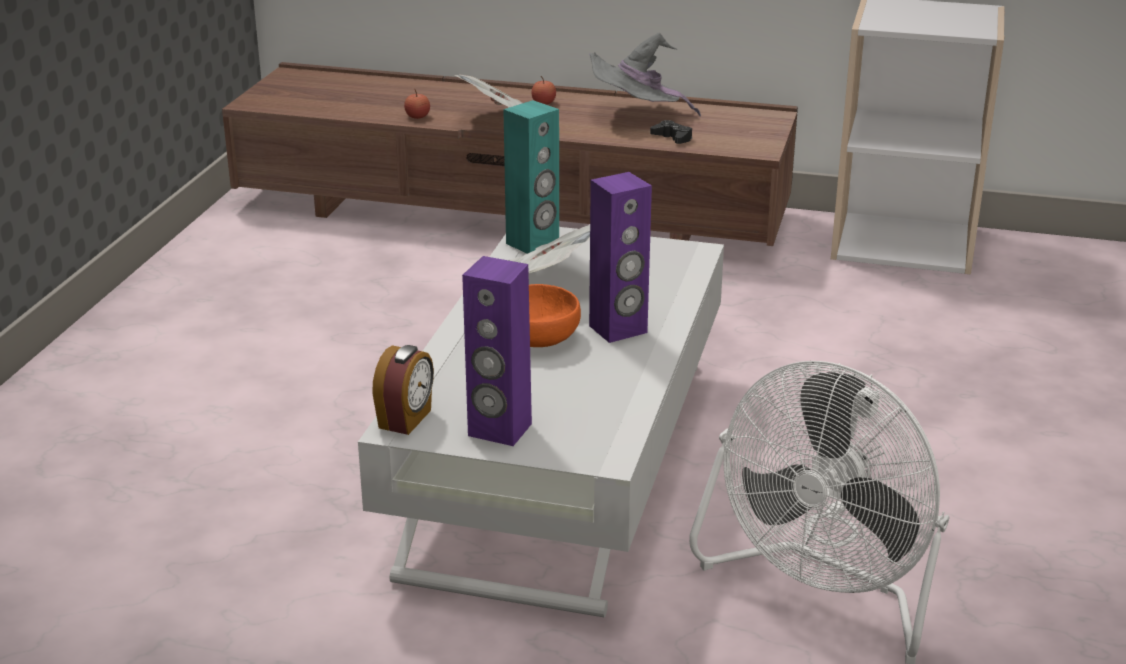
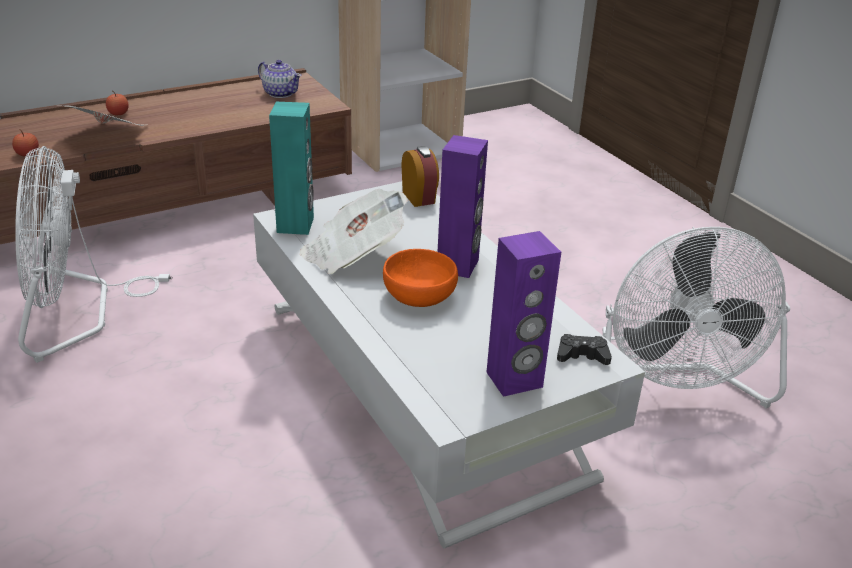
camera: 45 degrees left, 5 degrees up
alarm clock [372,345,434,435] -> alarm clock moved to [401,146,439,207]
grey hat [589,32,701,117] -> none
black game controller [650,120,692,144] -> black game controller moved to [557,334,612,365]
none -> white fan [15,146,173,363]
none -> teapot [258,60,302,98]

